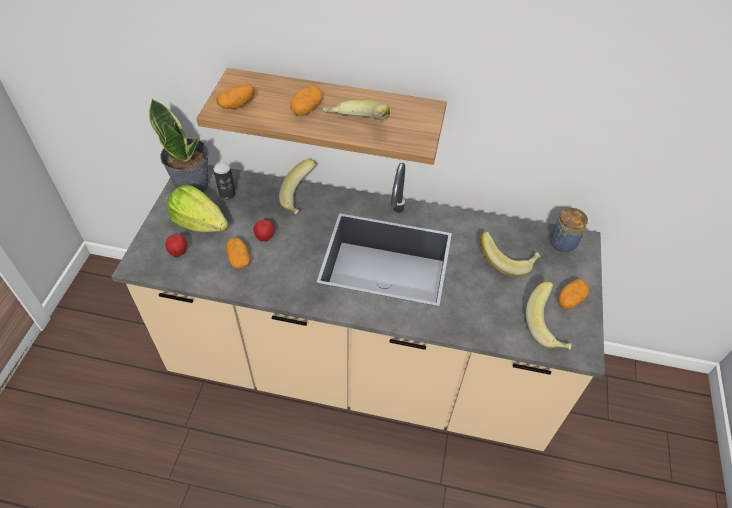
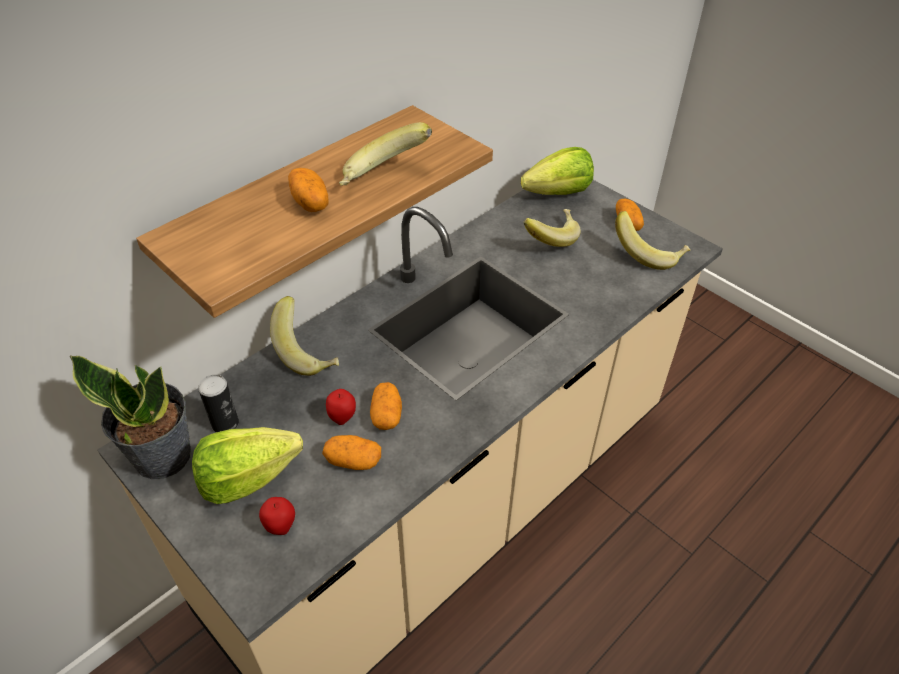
camera: 55 degrees left, 5 degrees down
potato [216,83,255,109] -> potato moved to [370,382,402,430]
jar [550,208,588,252] -> lettuce [521,147,594,195]

